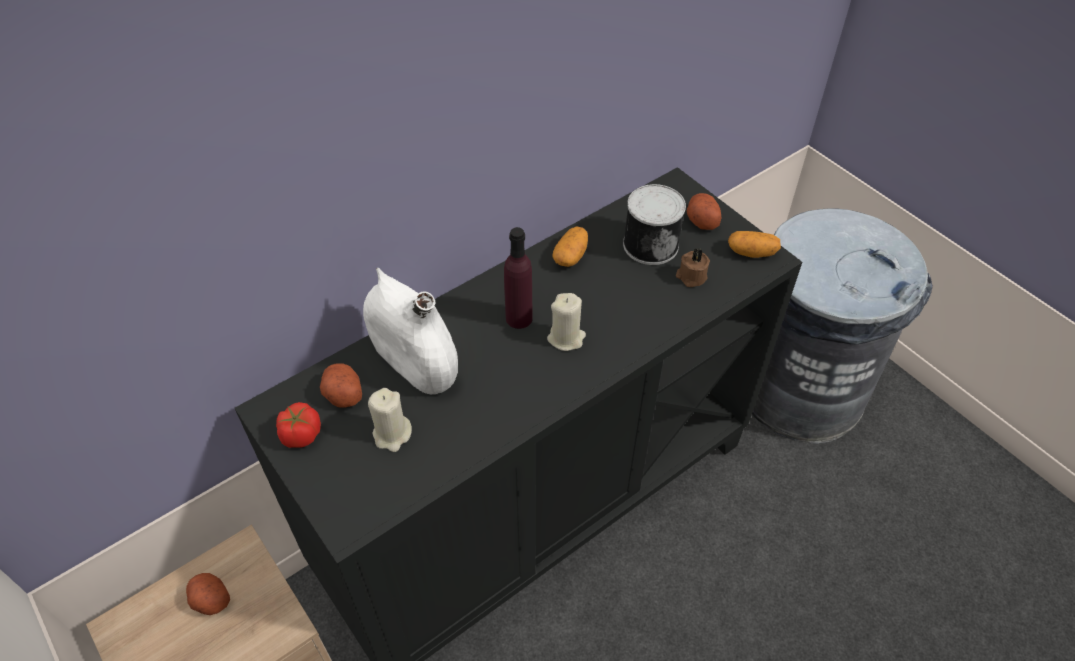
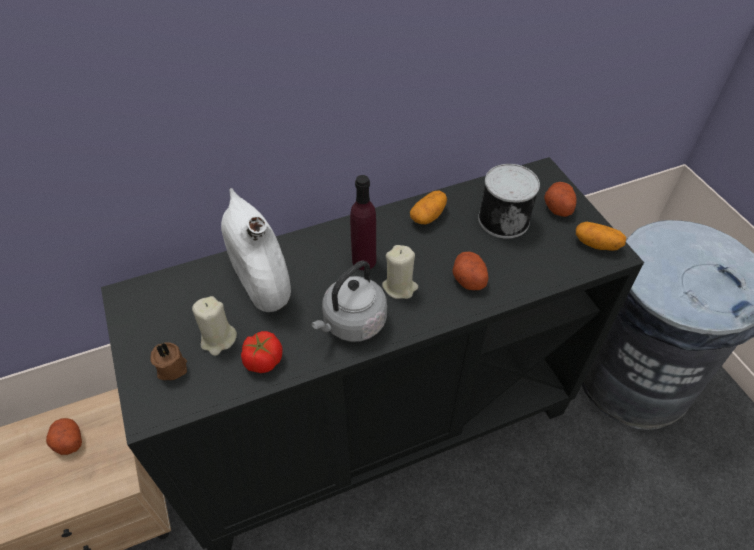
camera: 15 degrees right, 0 degrees up
tomato [276,402,321,448] -> tomato moved to [241,331,283,373]
potato [320,363,362,408] -> potato moved to [452,252,488,290]
brown candle [676,249,710,287] -> brown candle moved to [150,342,187,380]
none -> grey kettle [311,261,387,342]

